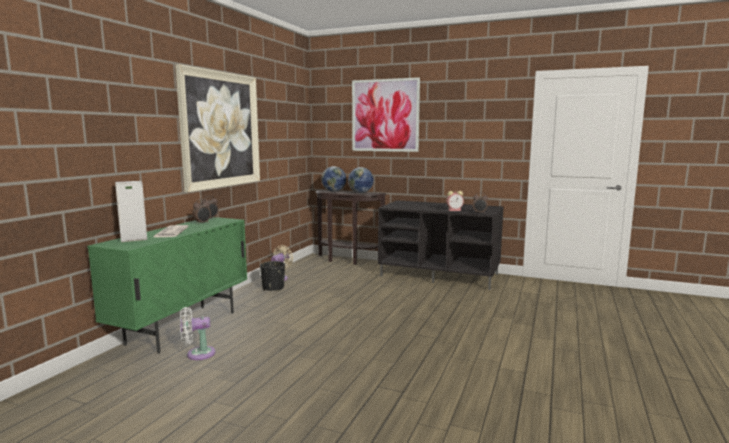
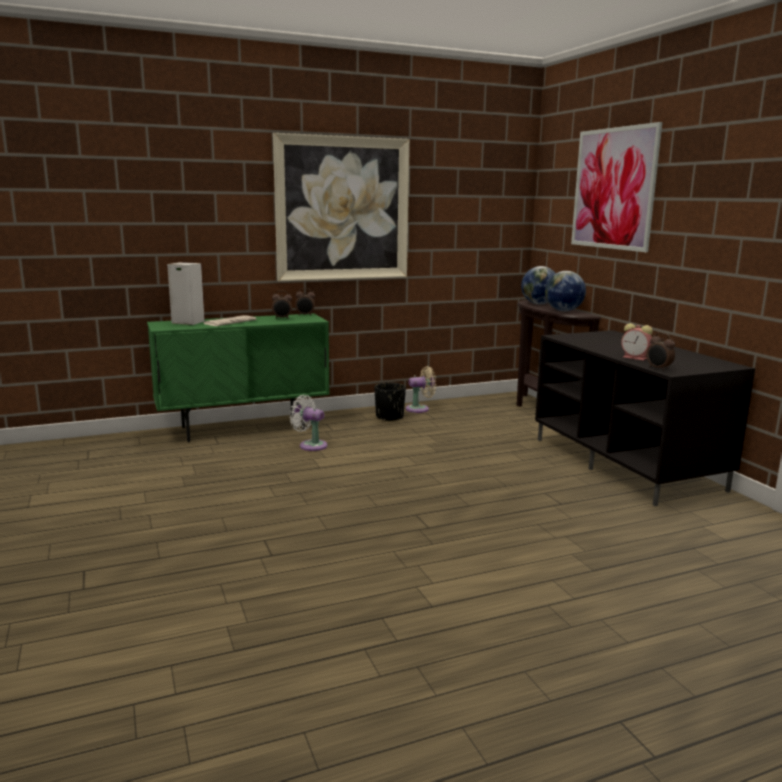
camera: 45 degrees right, 5 degrees up
white fan [180,307,216,360] -> white fan moved to [290,395,328,451]

